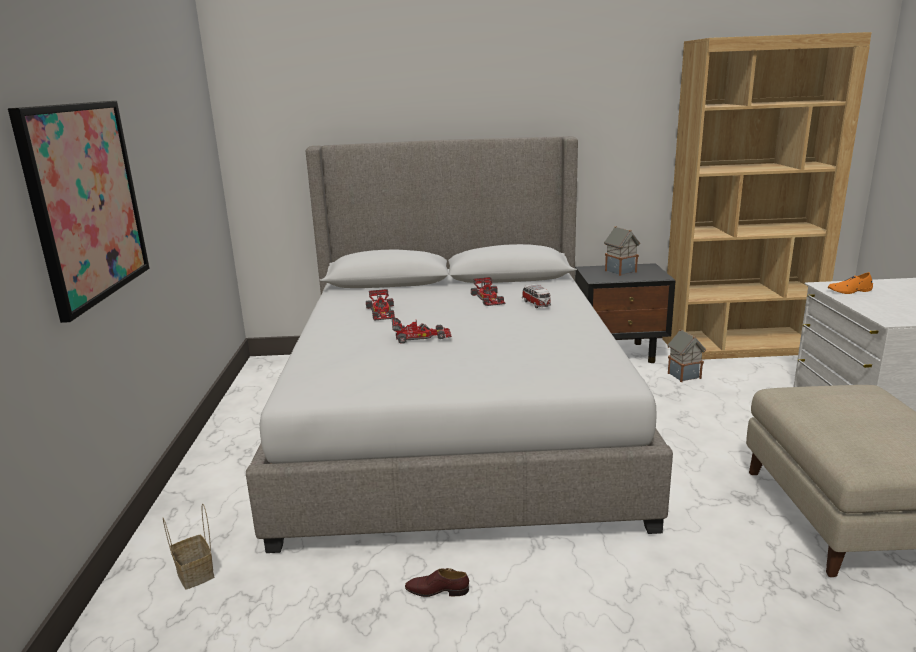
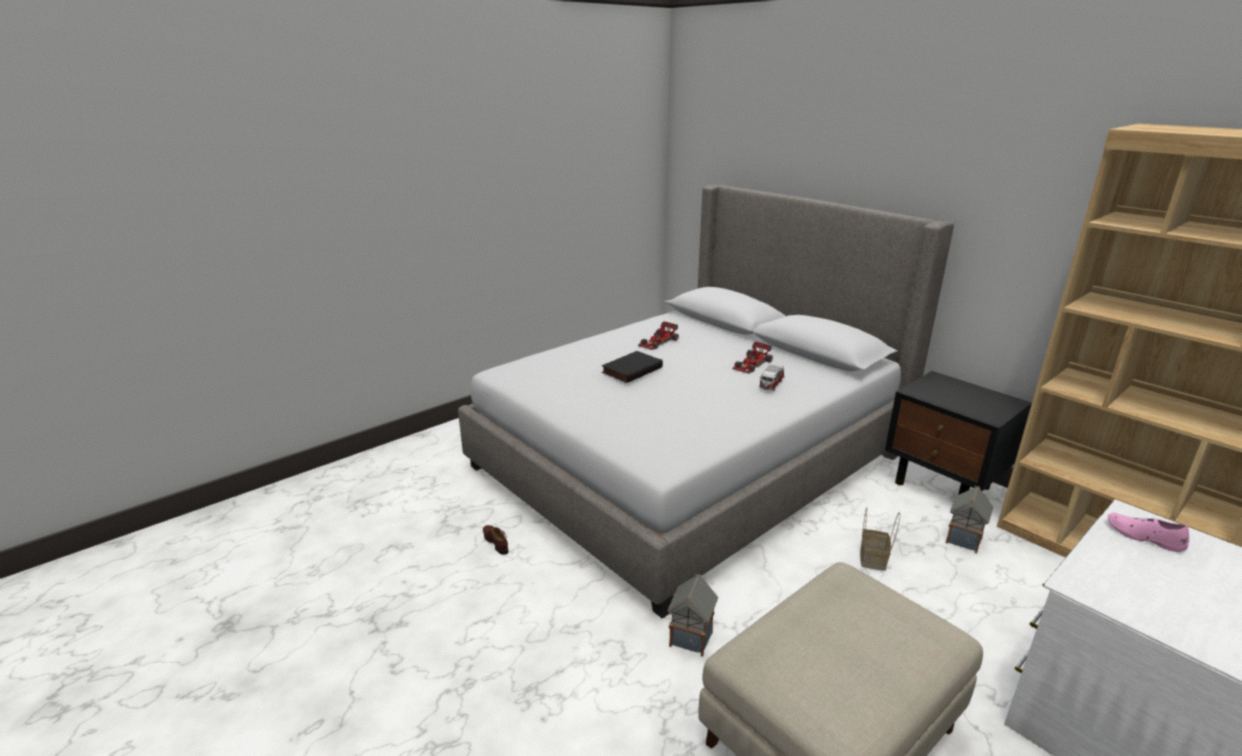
camera: 50 degrees right, 5 degrees up
picture [8,101,150,323] -> none
basket [163,503,214,589] -> basket moved to [860,507,900,571]
toy car [392,318,452,344] -> black book [602,351,663,383]
toy house [604,226,640,276] -> toy house moved to [667,574,718,657]
orange shoe [828,272,873,294] -> pink shoe [1107,513,1189,552]

